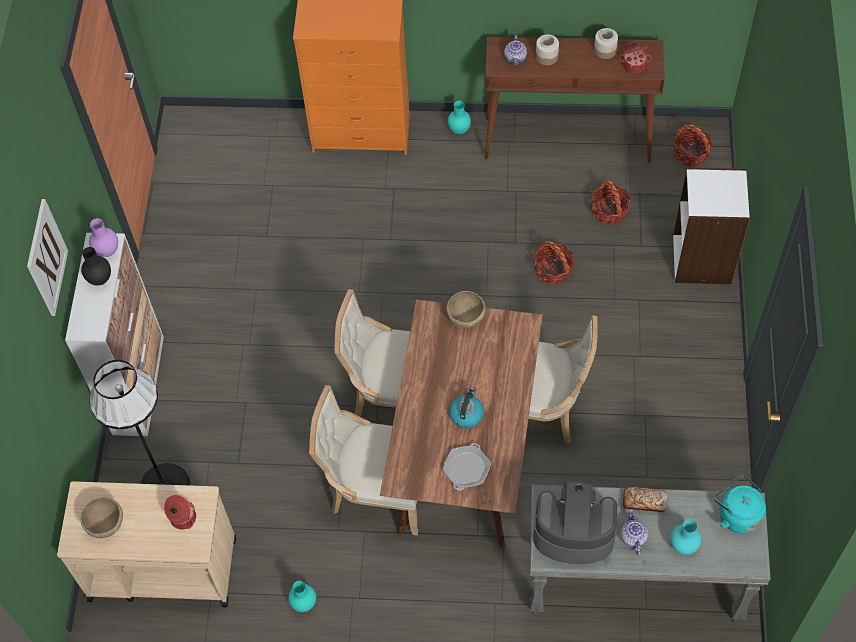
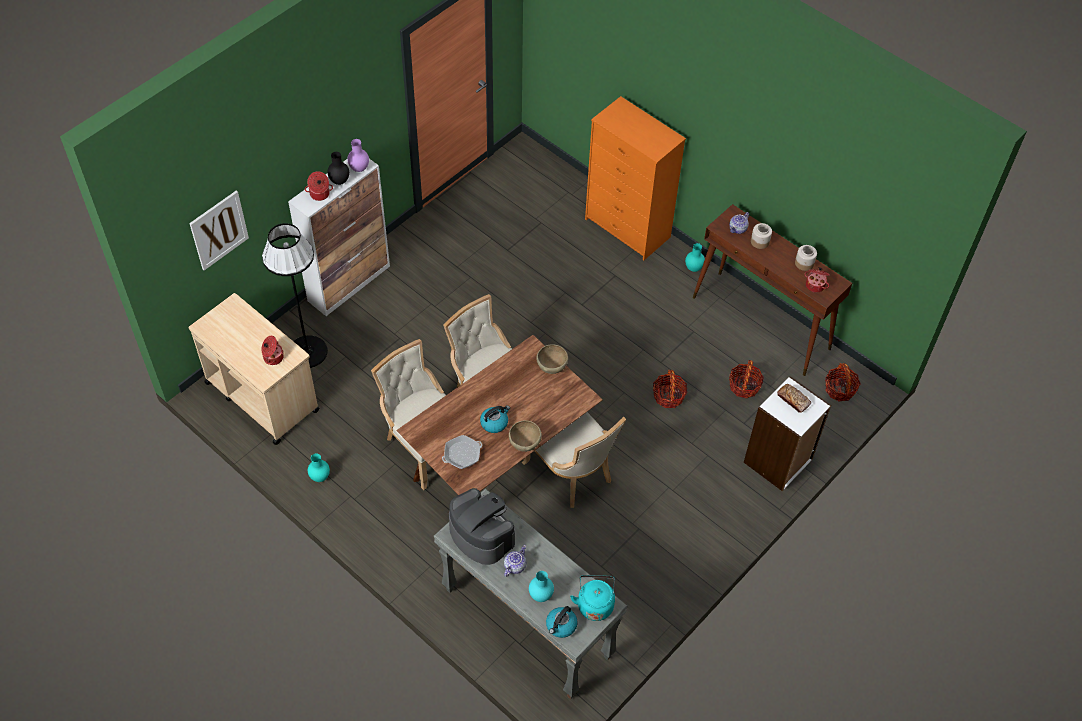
camera: 35 degrees right, 5 degrees down
picture [27,199,68,316] -> picture moved to [189,191,249,270]
brown bowl [81,497,123,538] -> brown bowl moved to [509,420,542,452]
bread [623,487,667,513] -> bread moved to [777,384,811,413]
none -> cooking pot [305,171,333,201]
none -> kettle [546,606,578,638]

